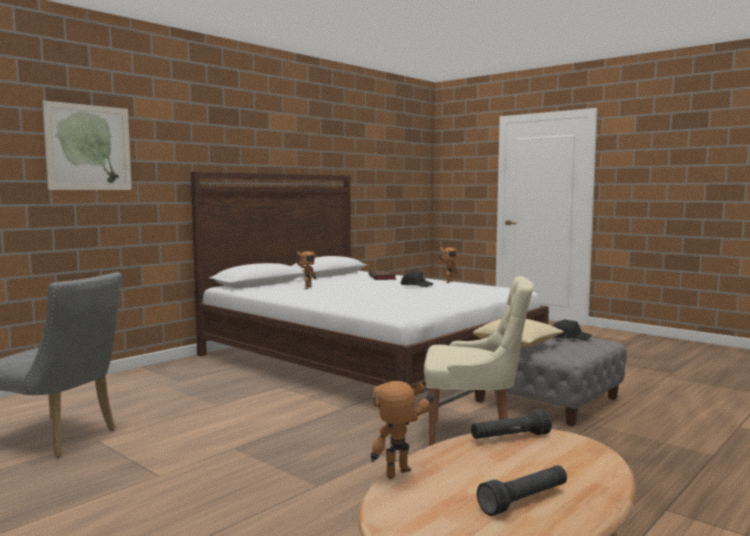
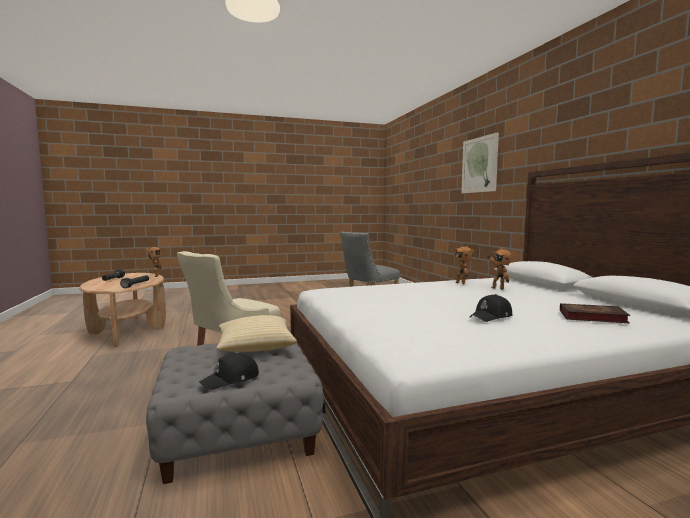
camera: 120 degrees right, 0 degrees up
toy robot [439,247,459,283] -> toy robot moved to [455,245,475,284]

